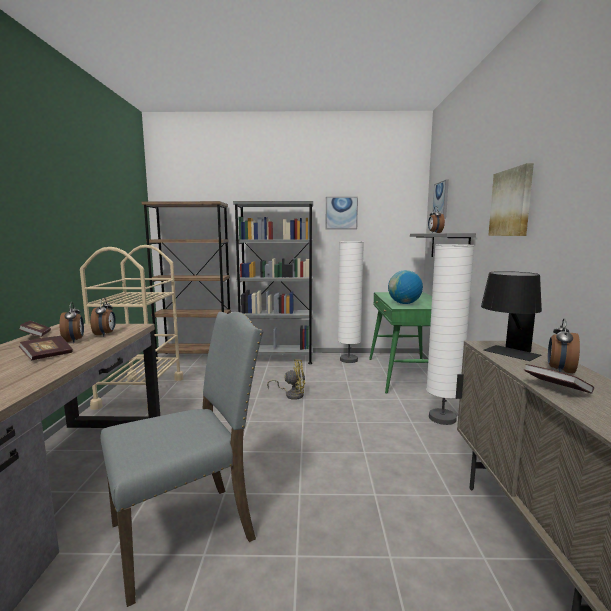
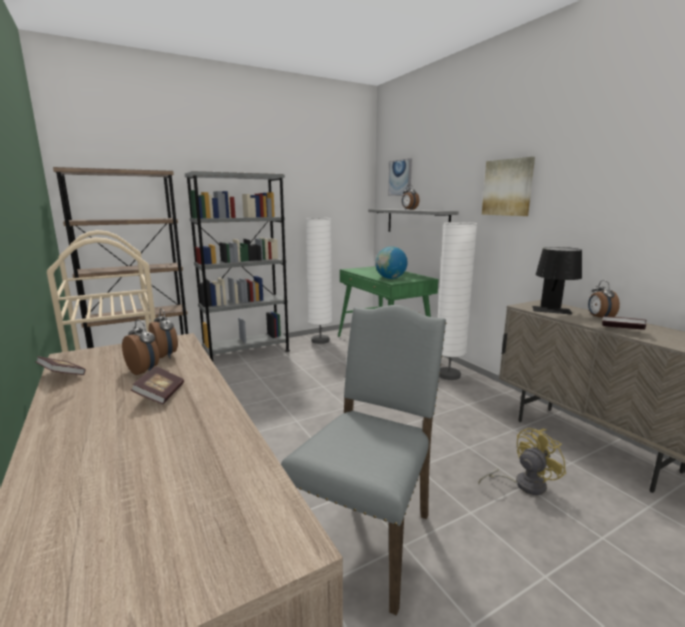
camera: 30 degrees left, 5 degrees up
yellow fan [267,359,305,400] -> yellow fan moved to [478,428,566,495]
picture [325,197,358,230] -> none

